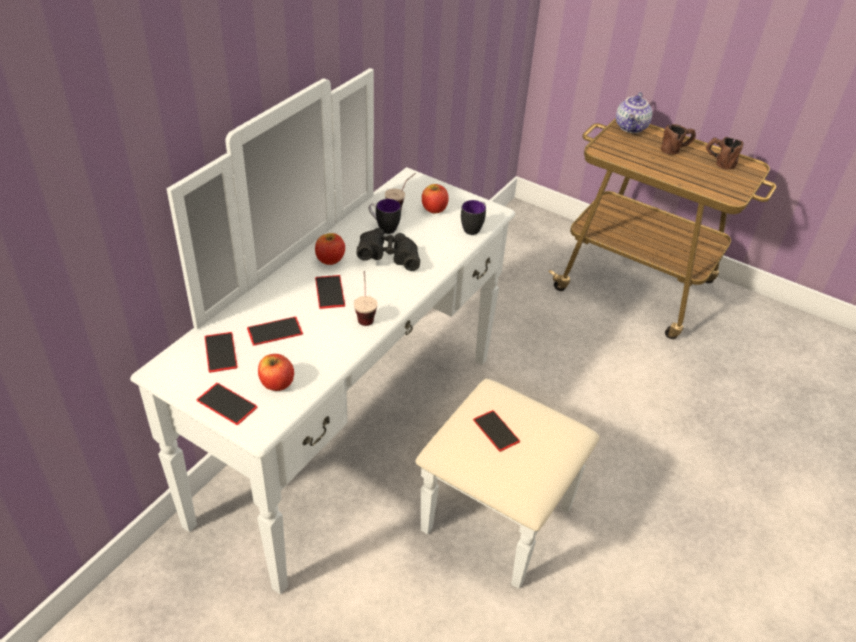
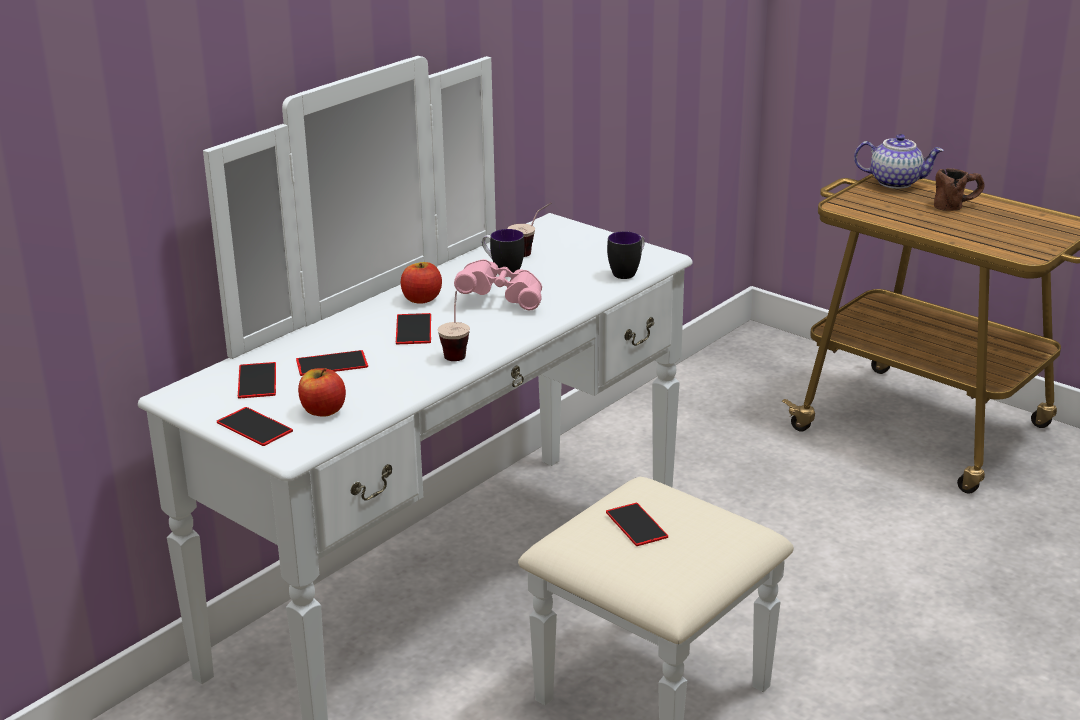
camera: 10 degrees right, 15 degrees down
black binoculars [357,228,420,271] -> pink binoculars [454,259,542,311]
apple [422,184,449,213] -> none
teapot [616,92,652,133] -> teapot turned 105 degrees counterclockwise [854,134,944,189]
brown mug [706,137,744,170] -> none

